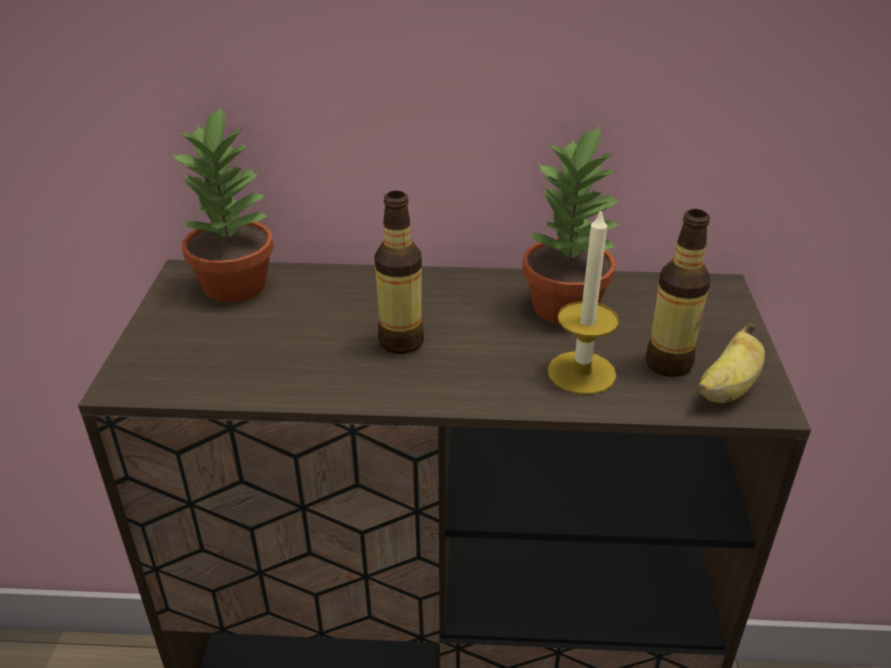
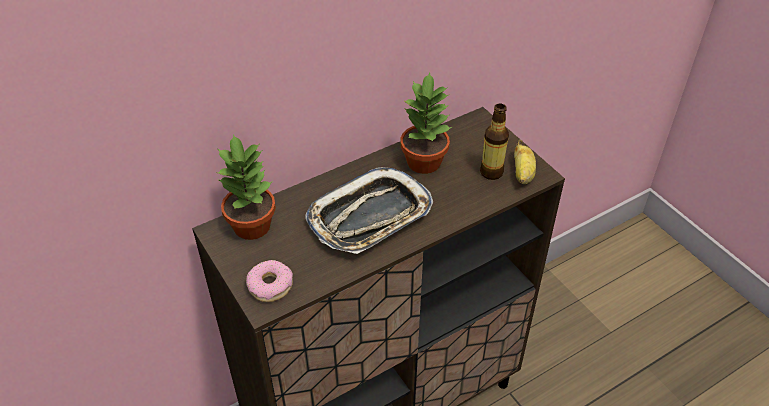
camera: 35 degrees left, 10 degrees up
bottle [374,191,424,354] -> tray [305,167,433,254]
candle [548,210,619,395] -> none
none -> donut [246,260,293,302]

